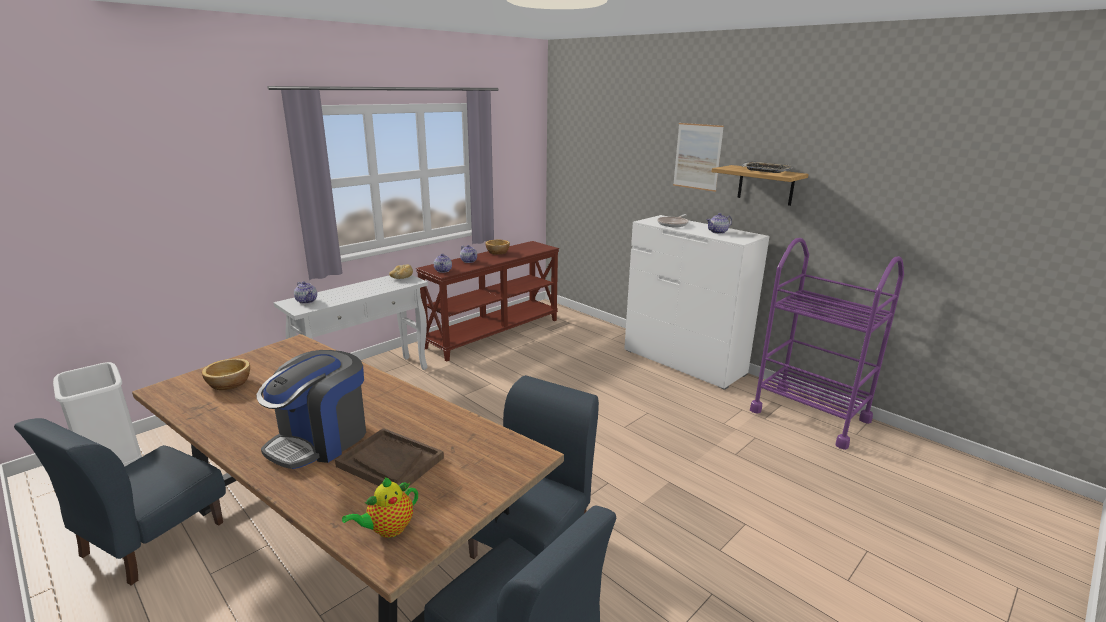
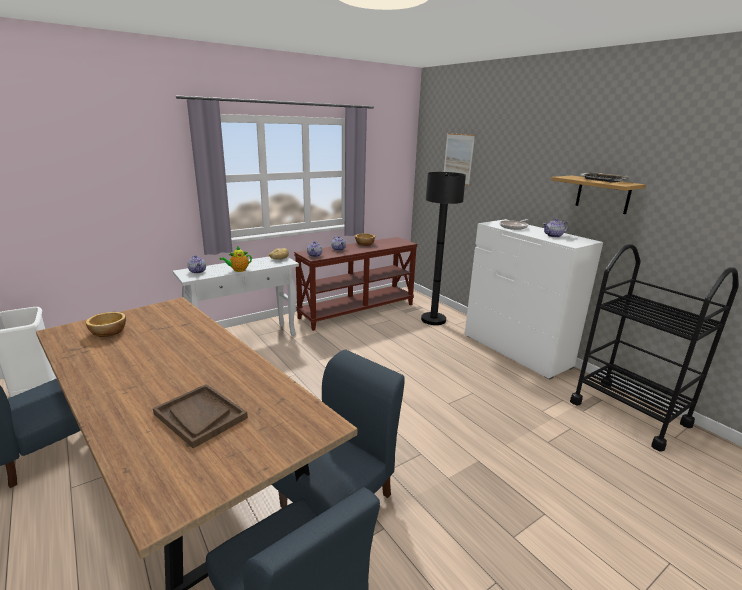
camera: 10 degrees right, 0 degrees up
coffee machine [256,350,366,469] -> none
teapot [342,477,418,538] -> teapot moved to [220,246,252,272]
picture [673,123,724,192] -> picture moved to [444,133,475,185]
purple cart [750,238,904,450] -> black cart [570,244,739,452]
none -> black floor lamp [421,172,466,325]

